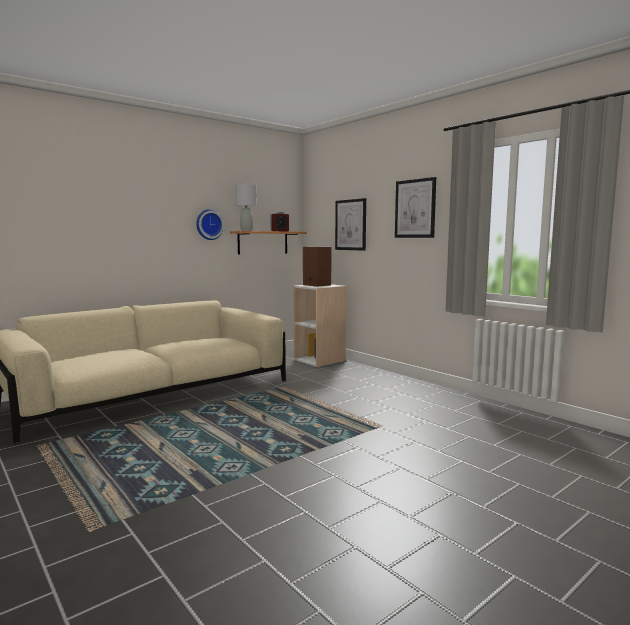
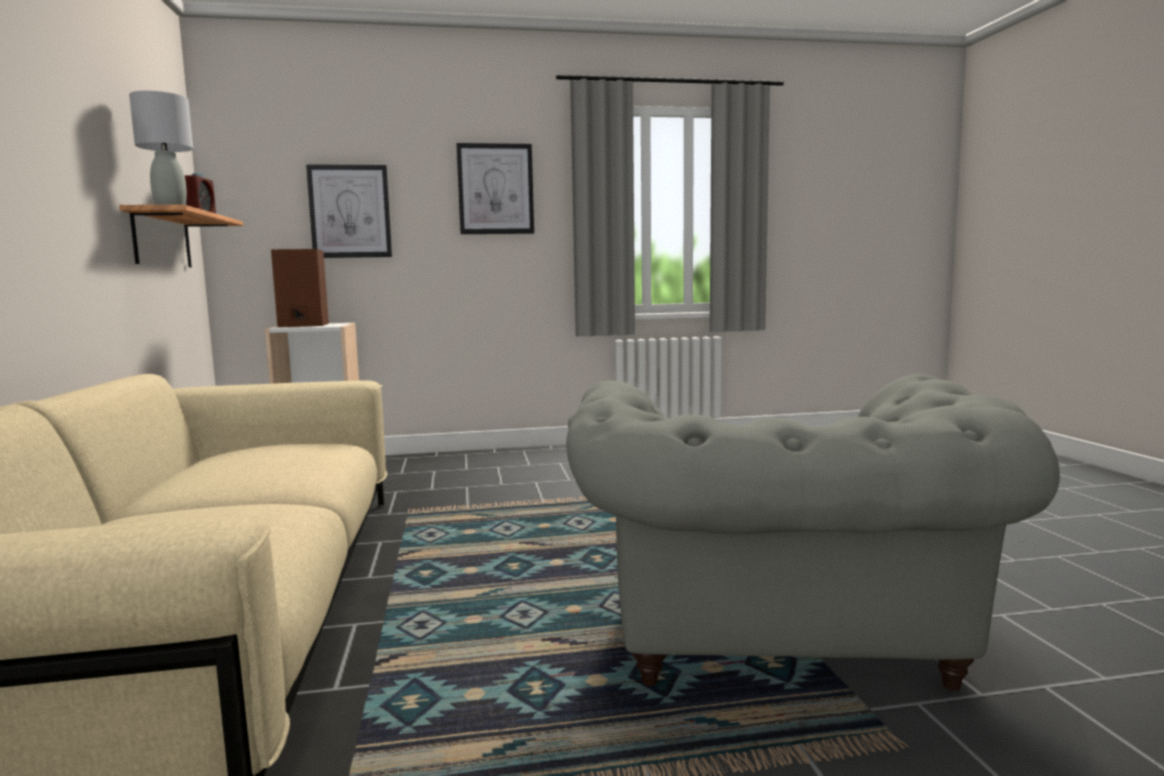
camera: 60 degrees left, 0 degrees up
wall clock [196,209,224,240] -> none
none -> grey armchair [566,374,1060,690]

